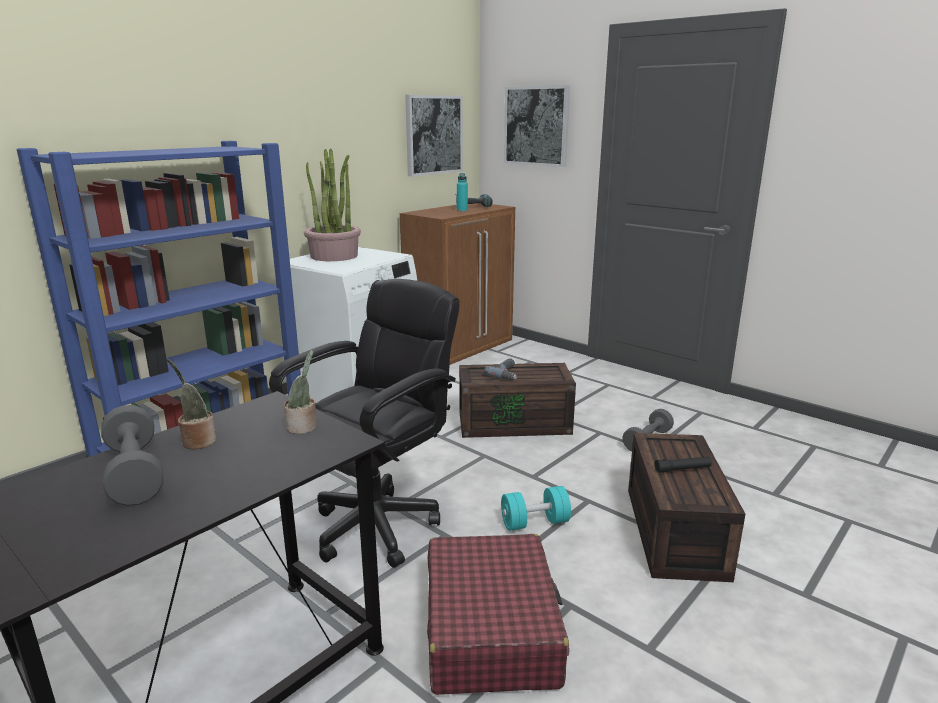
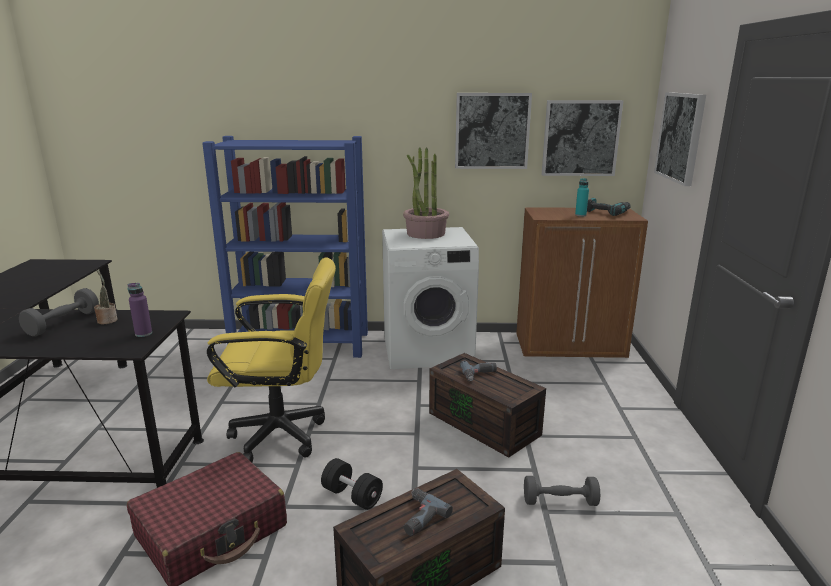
camera: 50 degrees right, 0 degrees up
black office chair [269,279,460,568] -> yellow office chair [207,258,336,462]
potted plant [284,350,317,434] -> purple bottle [128,283,152,337]
turquoise dumbbell [501,486,571,531] -> black dumbbell [321,458,383,510]
black flashlight [654,457,712,473] -> power drill [404,488,453,536]
none -> picture [455,93,532,169]

